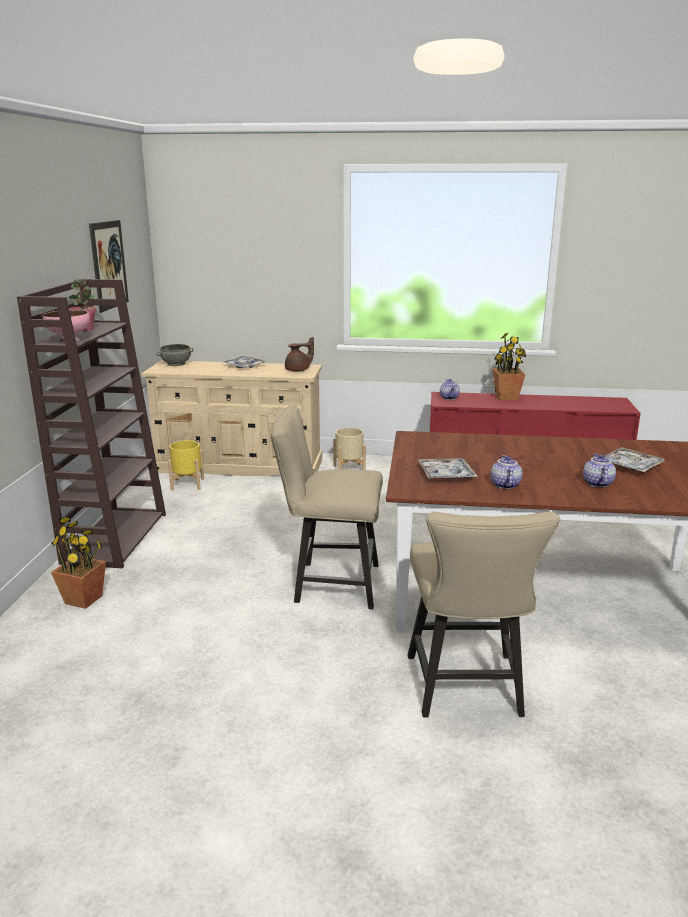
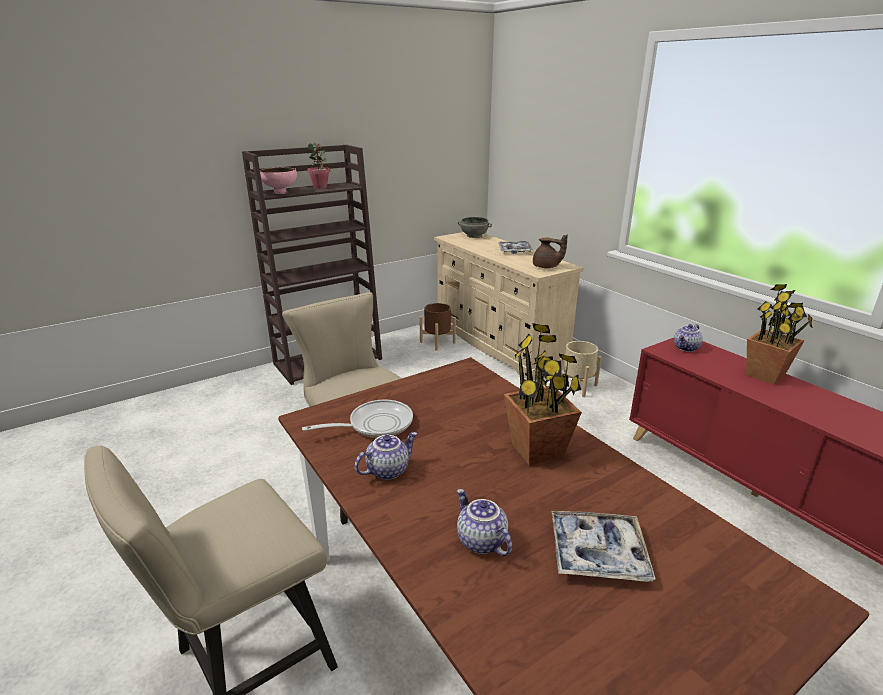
camera: 50 degrees right, 5 degrees up
potted plant [51,517,106,609] -> potted plant moved to [504,323,582,466]
picture [89,220,129,313] -> none
yellow planter [168,440,204,490] -> brown planter [419,303,456,351]
tray [418,458,478,479] -> frying pan [302,399,413,438]
teapot [583,454,616,487] -> teapot turned 90 degrees counterclockwise [457,489,512,556]

